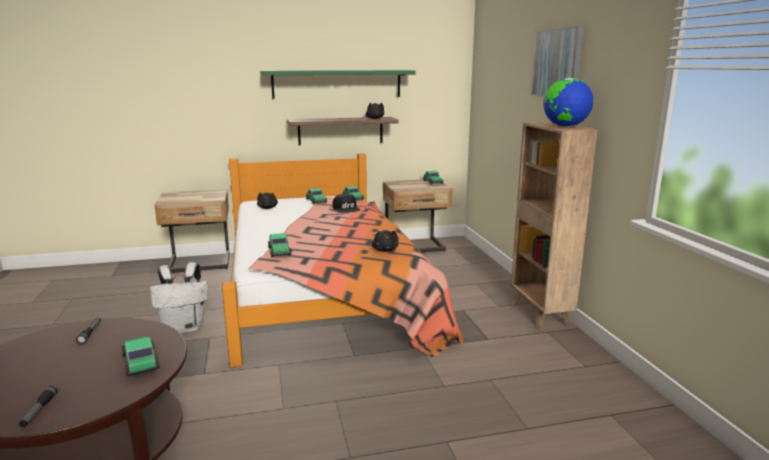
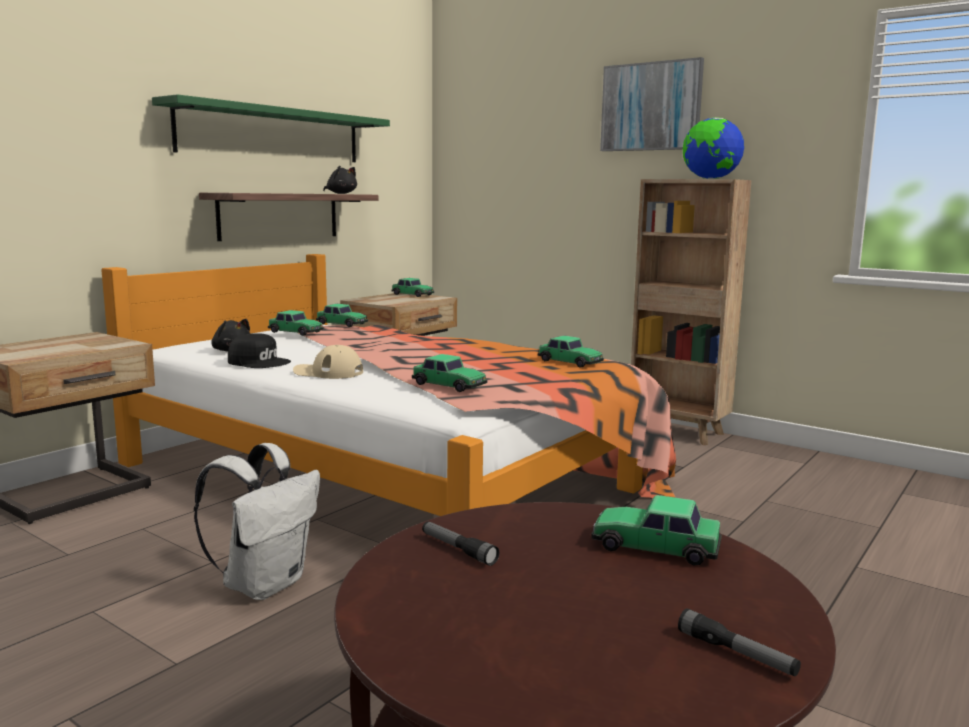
camera: 40 degrees left, 5 degrees down
black cap [332,194,360,213] -> black cap moved to [228,333,291,368]
black plush toy [372,230,398,252] -> toy car [538,336,604,368]
none -> beige cap [293,345,363,379]

